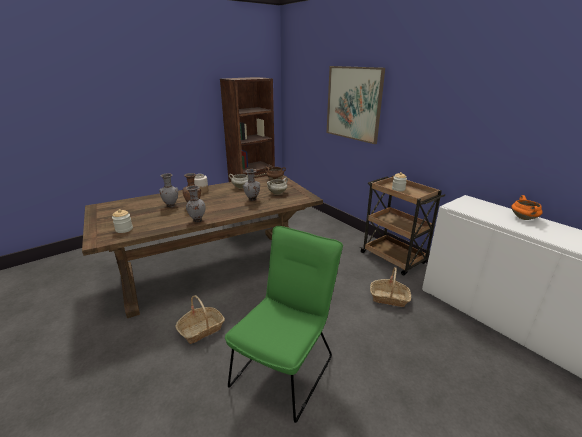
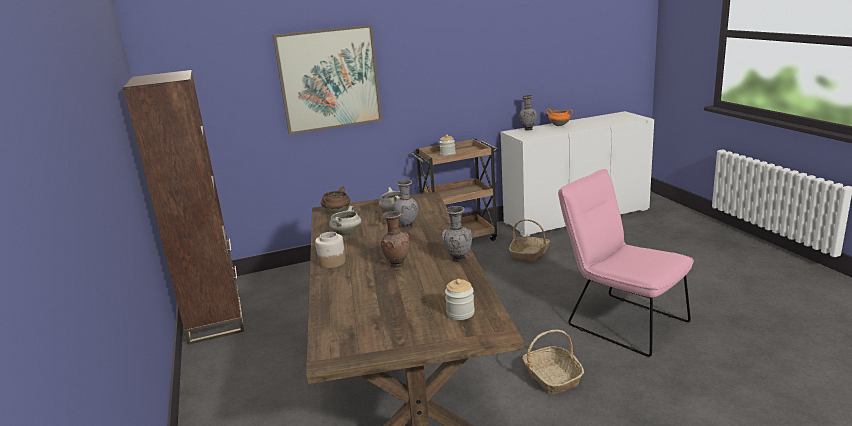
camera: 70 degrees left, 5 degrees down
grey vase [159,173,178,207] -> grey vase moved to [519,95,537,131]
green chair [225,226,343,423] -> pink chair [558,169,694,357]

